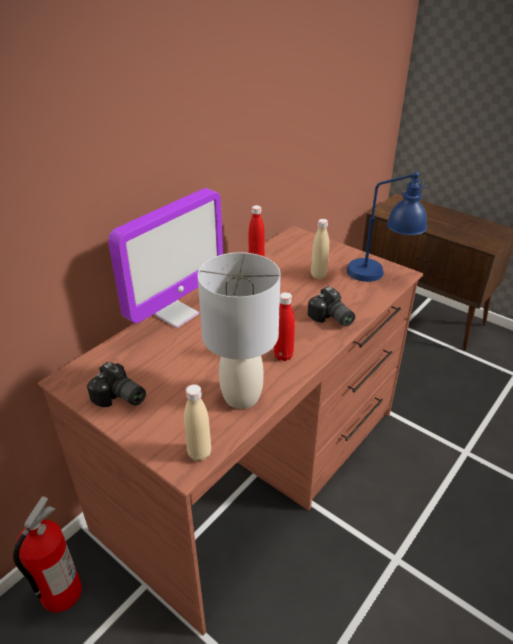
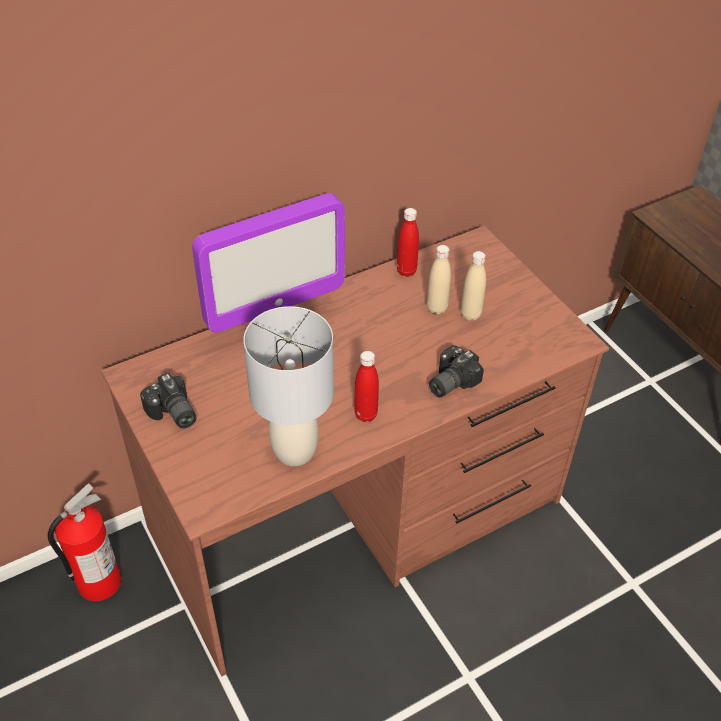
camera: 20 degrees right, 10 degrees up
beige bottle [184,384,211,461] -> beige bottle moved to [427,245,451,314]
camera [308,286,355,326] -> camera turned 60 degrees clockwise [429,345,484,397]
blue table lamp [346,171,428,282] -> none

